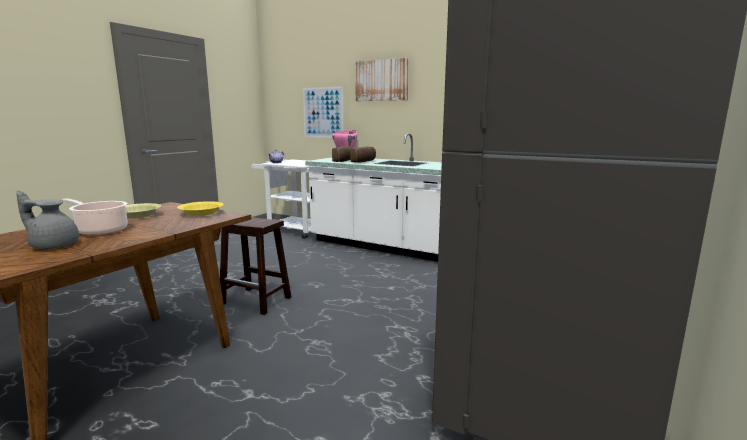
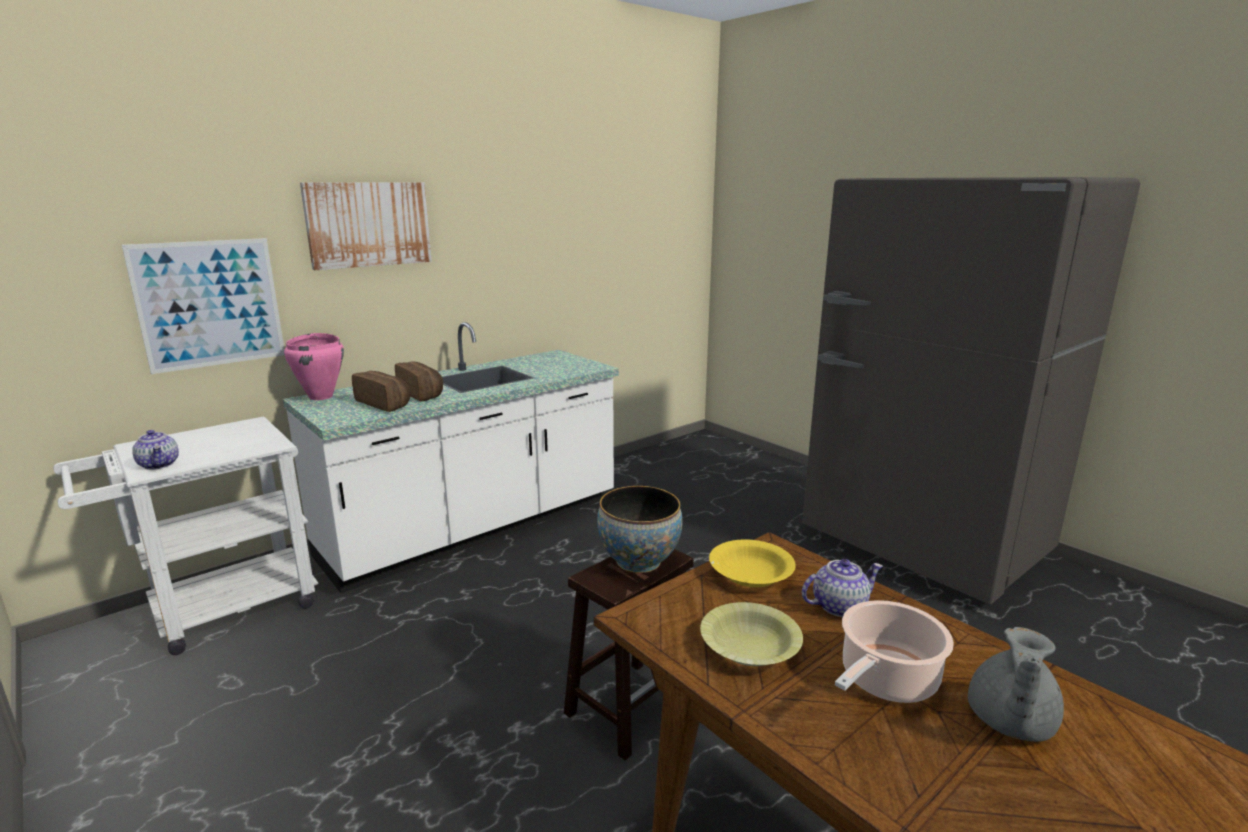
camera: 70 degrees left, 5 degrees up
none -> bowl [597,486,683,573]
none -> teapot [802,559,883,617]

